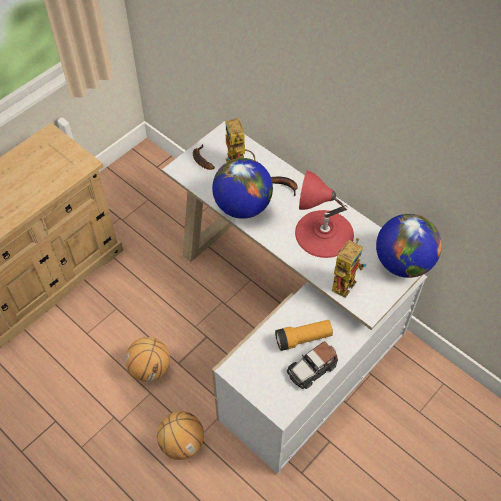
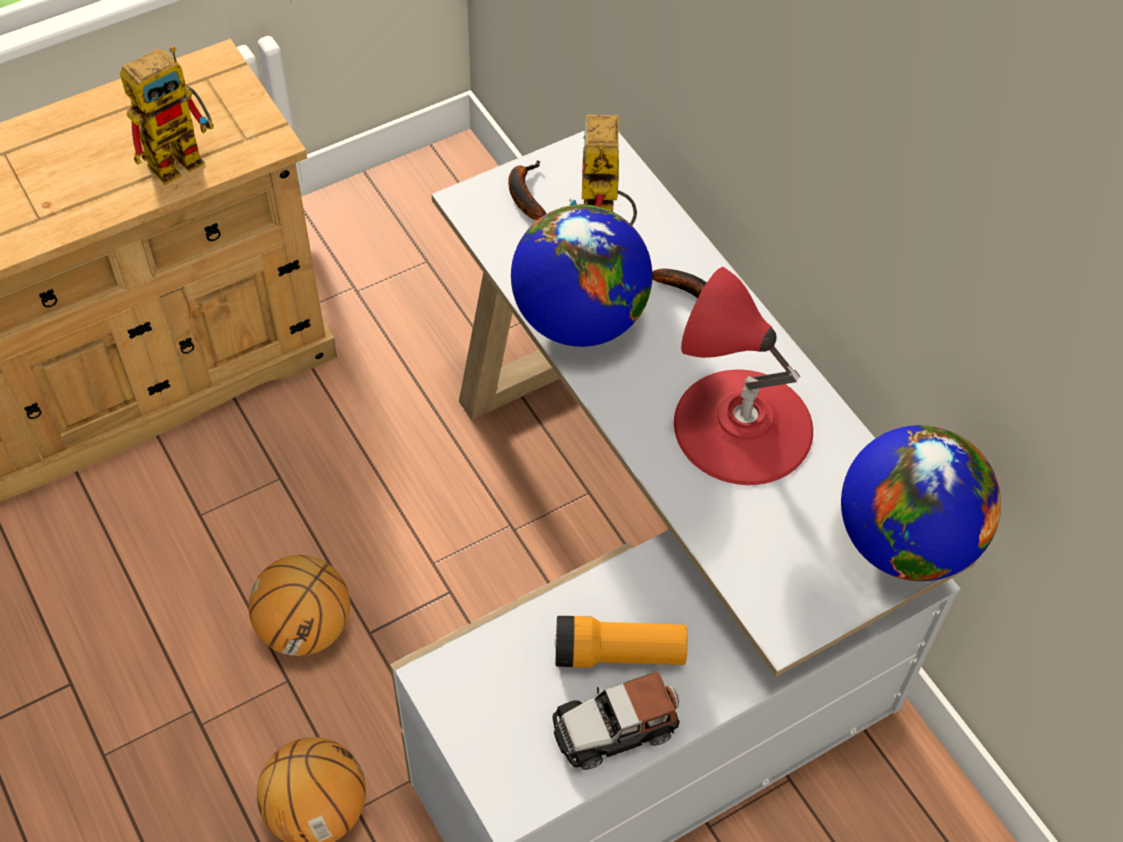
camera: 15 degrees right, 0 degrees up
toy robot [332,238,366,298] -> toy robot moved to [120,46,214,185]

